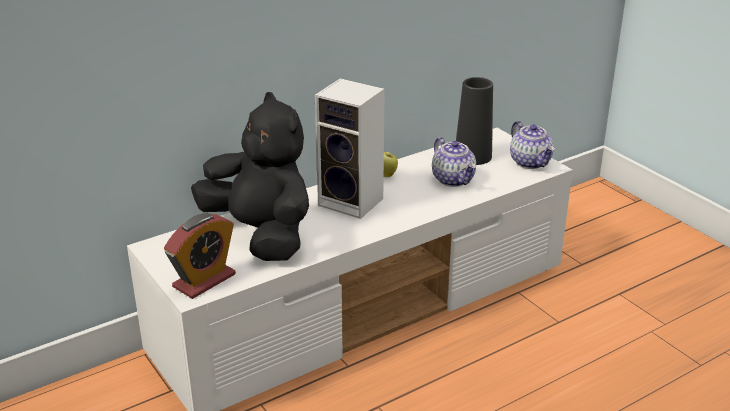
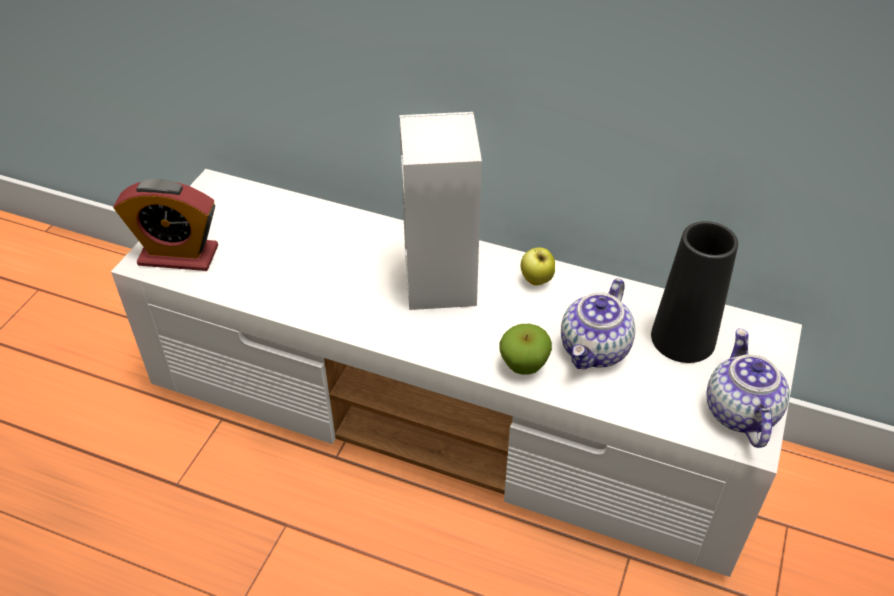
camera: 55 degrees right, 15 degrees up
black plush toy [191,92,309,261] -> none
teapot [510,121,555,169] -> teapot turned 150 degrees clockwise [706,328,790,448]
none -> apple [500,324,552,375]

